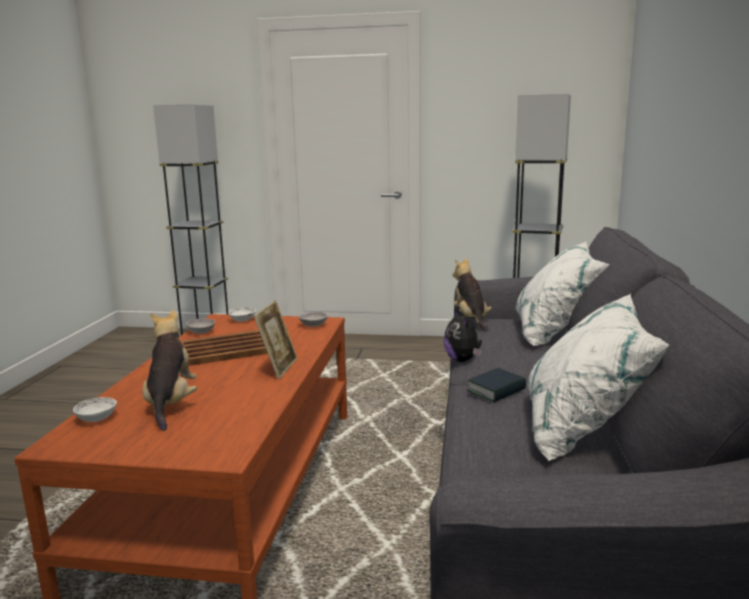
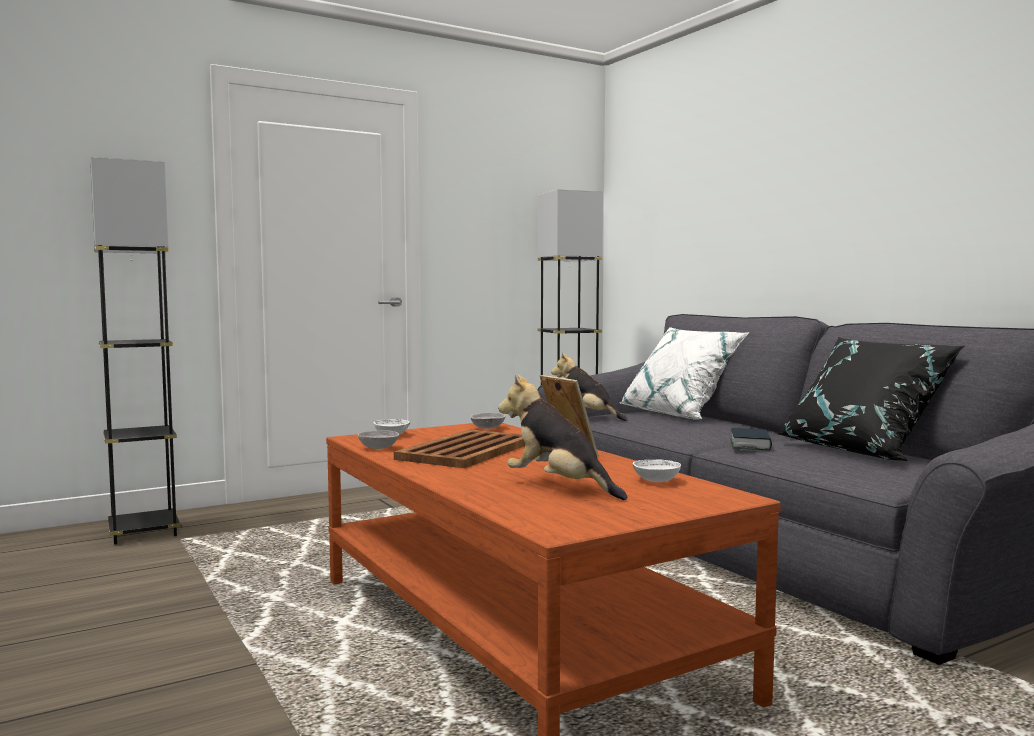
camera: 40 degrees left, 10 degrees down
white bowl [73,397,117,422] -> white bowl moved to [633,460,681,482]
plush toy [444,310,482,362] -> none
white pillow [527,294,670,462] -> black pillow [777,337,964,461]

